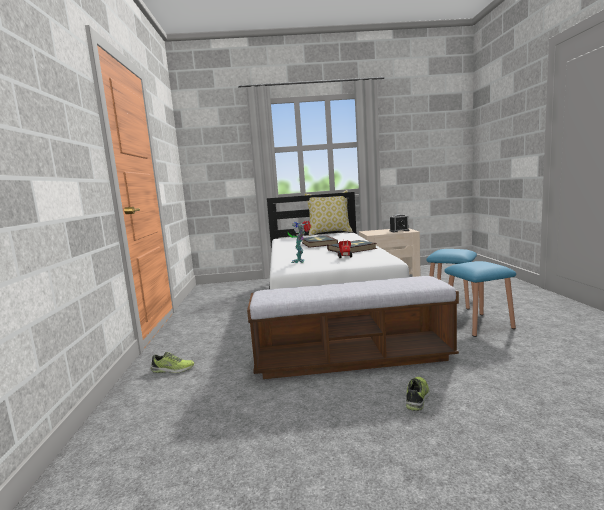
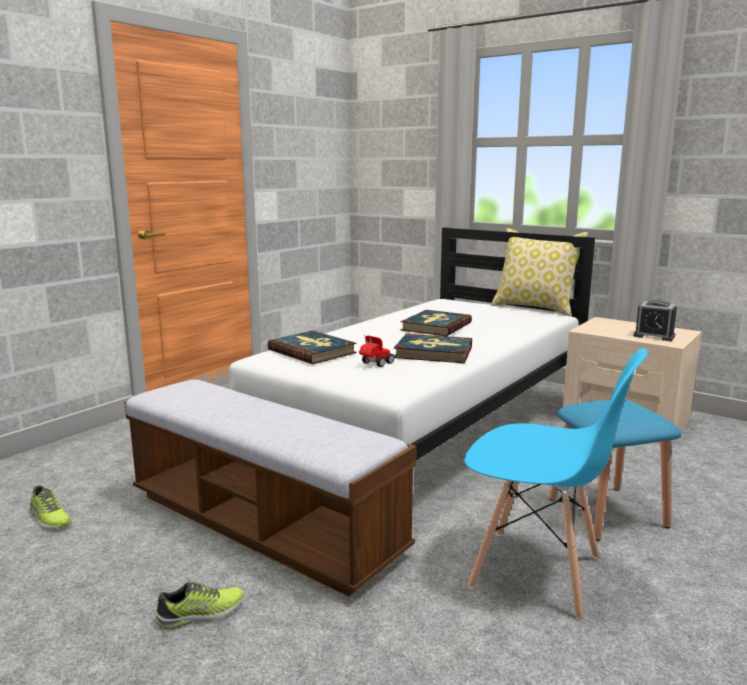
camera: 40 degrees right, 5 degrees up
shoe [151,352,194,373] -> shoe moved to [30,486,72,529]
toy robot [288,221,311,263] -> book [267,331,357,364]
blue stool [444,261,516,337] -> blue chair [464,348,647,621]

